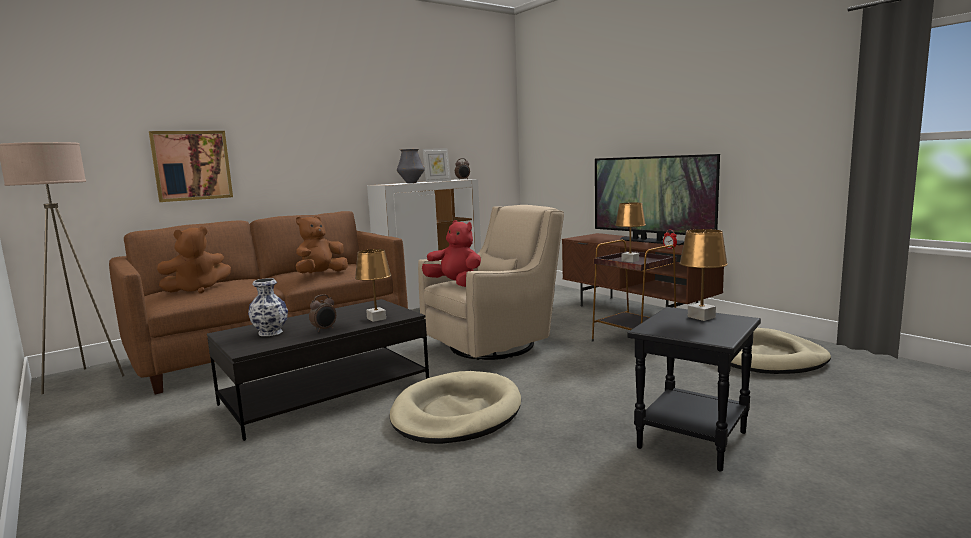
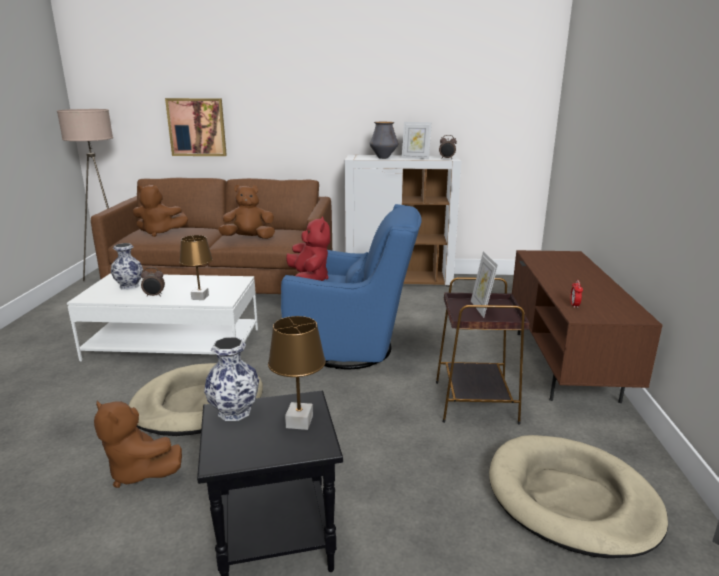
camera: 40 degrees right, 10 degrees up
black coffee table [207,299,429,441] -> white coffee table [67,273,258,362]
beige armchair [418,205,564,360] -> blue armchair [281,204,422,369]
television [595,154,720,245] -> none
brown table lamp [615,203,646,263] -> picture frame [471,251,498,318]
none -> brown plush toy [94,401,182,488]
none -> vase [204,337,259,421]

